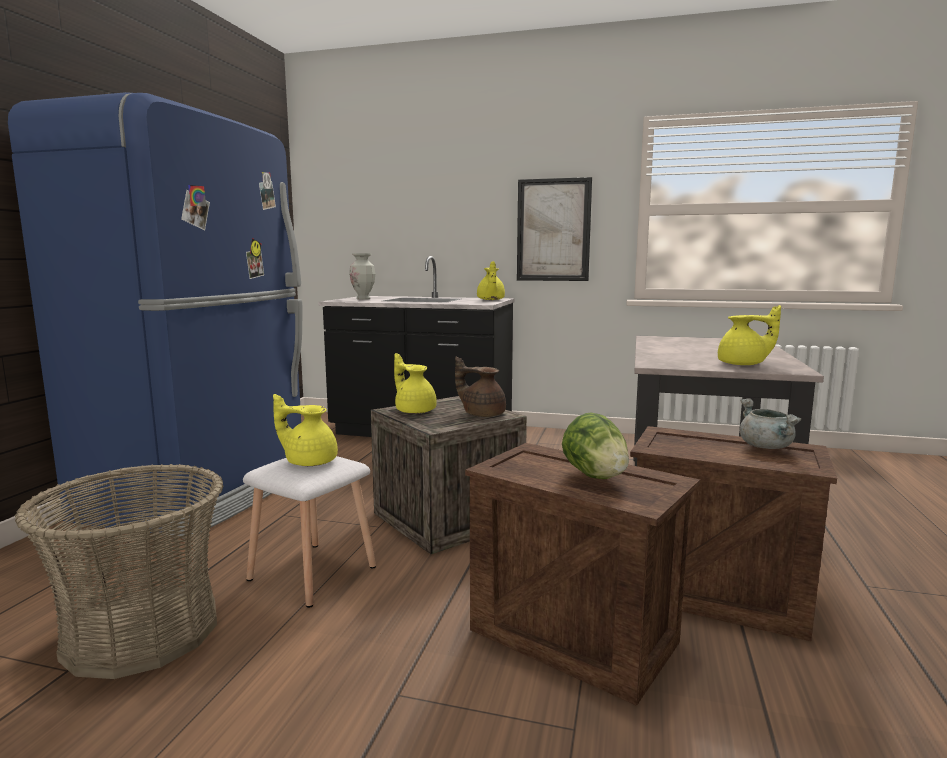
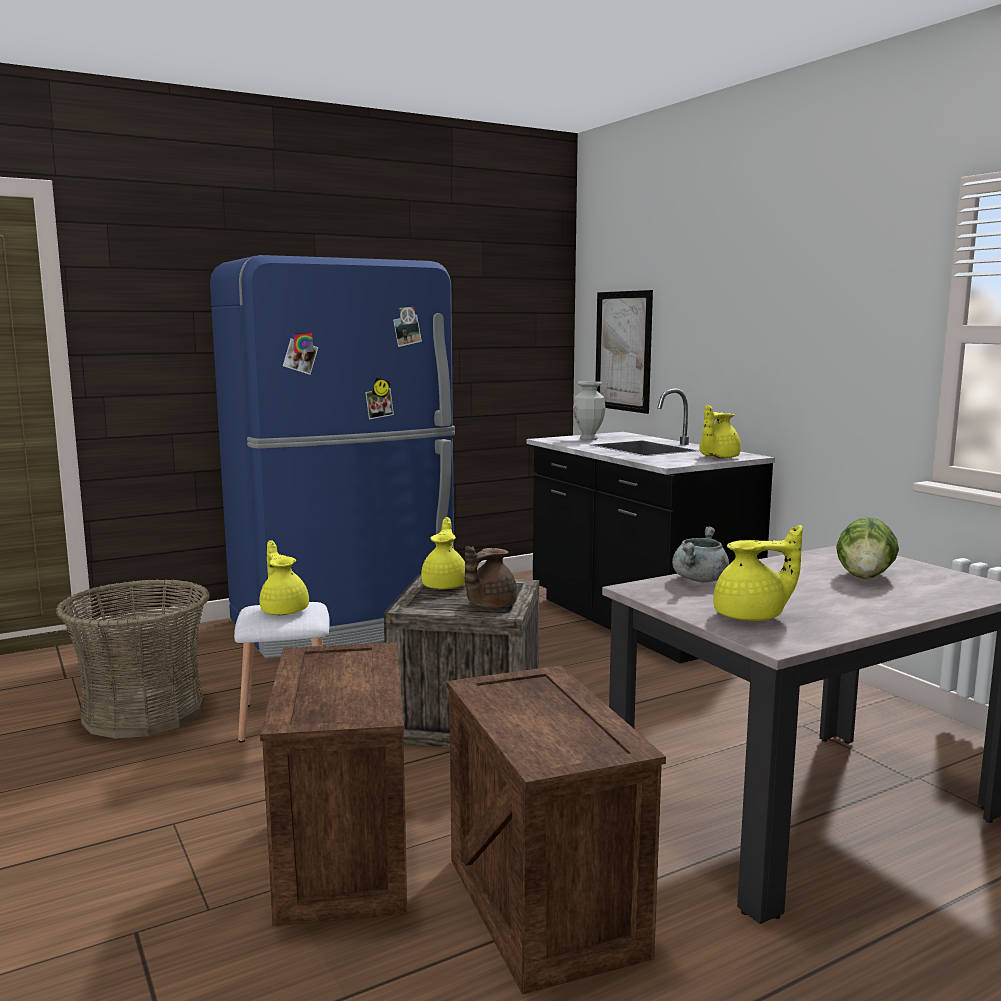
camera: 45 degrees right, 0 degrees up
brown teapot [455,357,506,417] -> brown teapot turned 120 degrees counterclockwise [465,546,517,609]
picture [517,177,592,281] -> picture moved to [595,290,653,414]
lettuce [562,412,629,479] -> lettuce moved to [836,517,899,579]
yellow teapot [718,305,781,365] -> yellow teapot turned 60 degrees counterclockwise [713,525,803,621]
grey cooking pot [740,398,801,449] -> grey cooking pot moved to [672,527,729,582]

